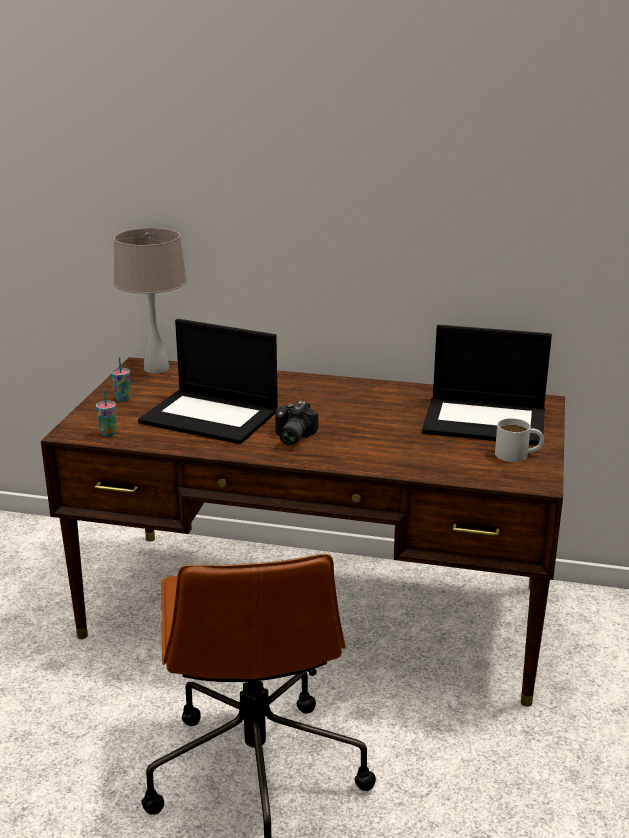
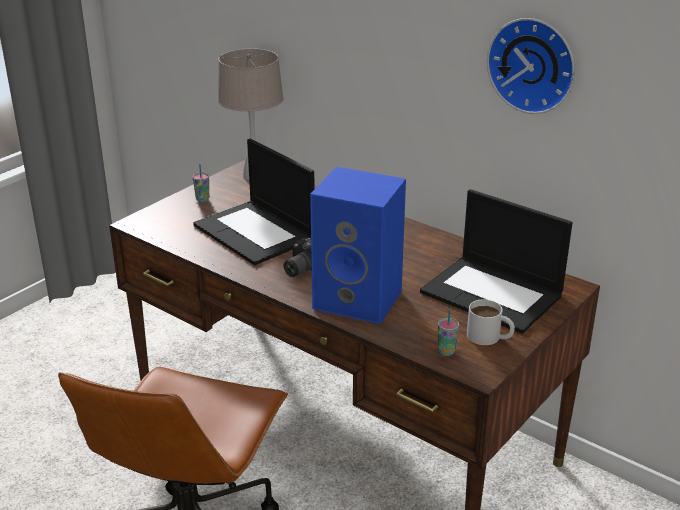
camera: 25 degrees right, 5 degrees up
cup [96,390,117,437] -> cup moved to [438,309,459,356]
none -> blue speaker [310,167,406,324]
none -> wall clock [487,18,575,114]

